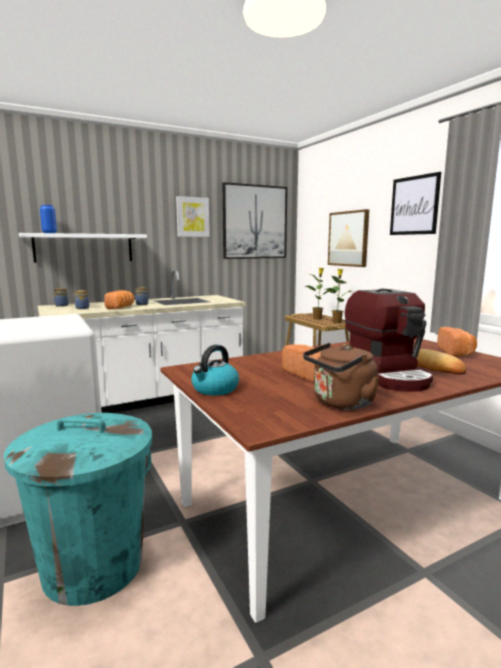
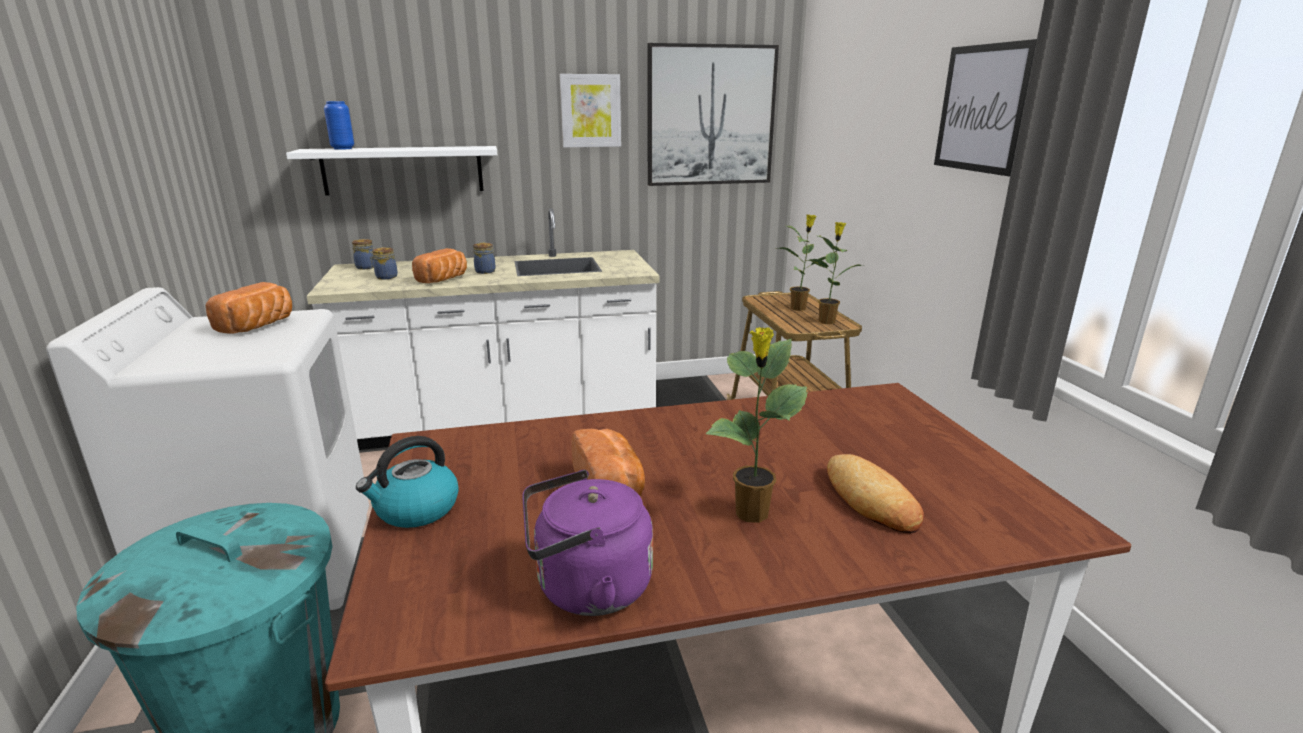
camera: 15 degrees right, 10 degrees up
brown kettle [303,343,380,410] -> purple kettle [522,470,653,616]
picture [328,209,369,267] -> none
coffee machine [345,289,433,392] -> potted plant [705,327,808,523]
bread [437,327,477,357] -> bread moved to [205,282,292,333]

